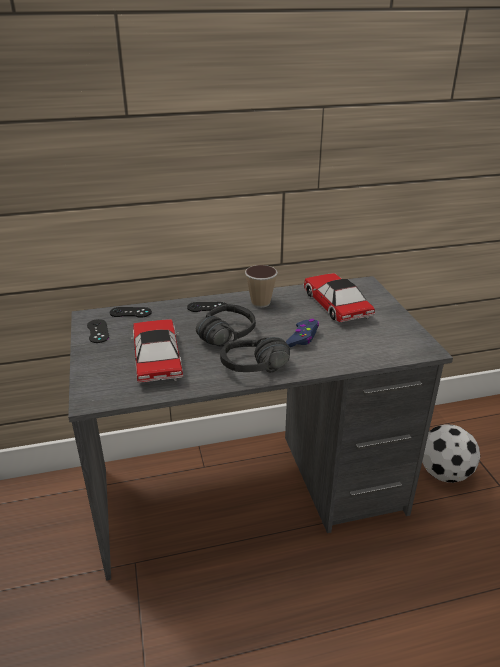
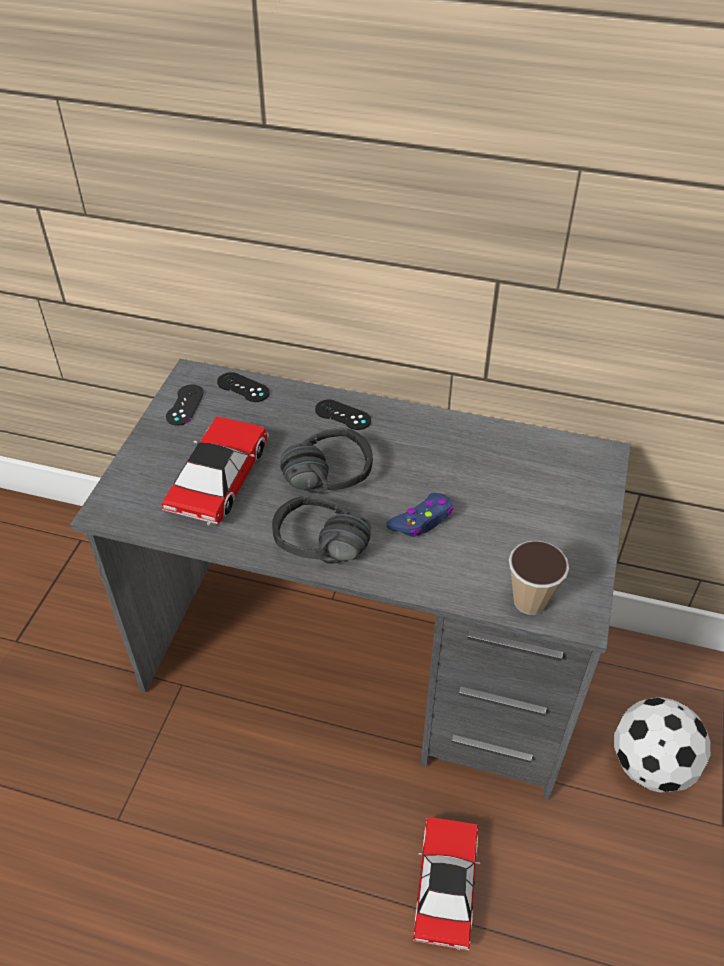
camera: 30 degrees right, 15 degrees up
cup [245,265,278,308] -> cup moved to [509,541,569,615]
toy car [303,273,375,322] -> toy car moved to [413,817,480,950]

